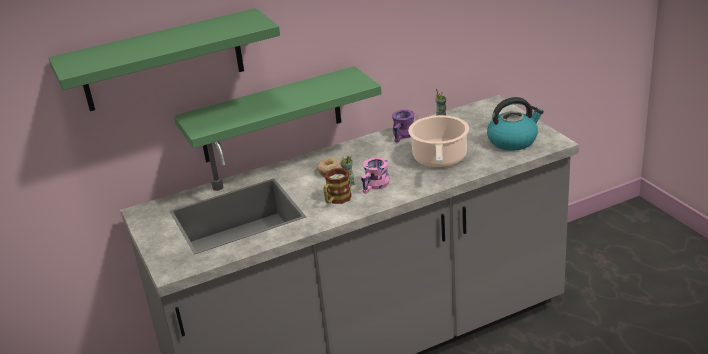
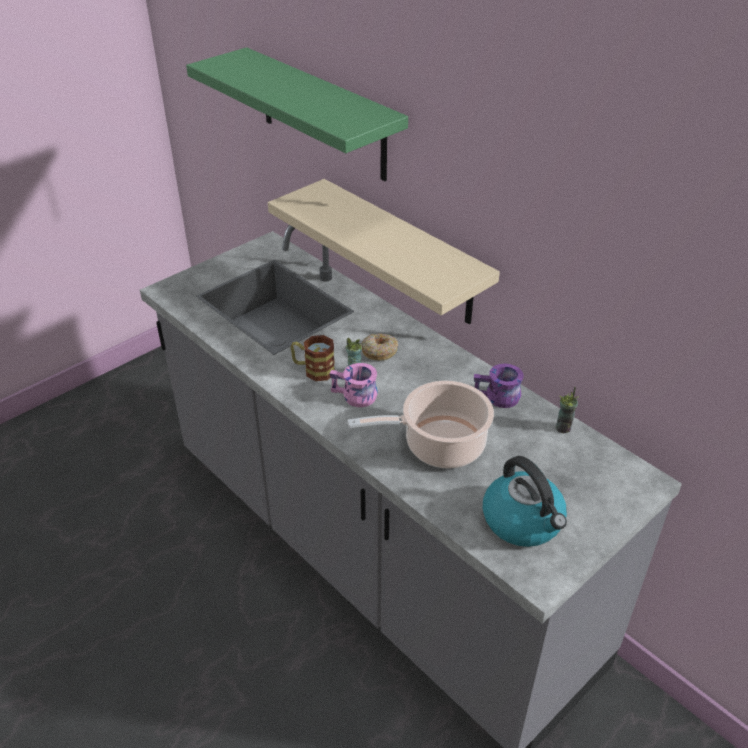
camera: 70 degrees right, 10 degrees up
green shelf [174,66,382,162] -> beige shelf [268,179,500,324]

